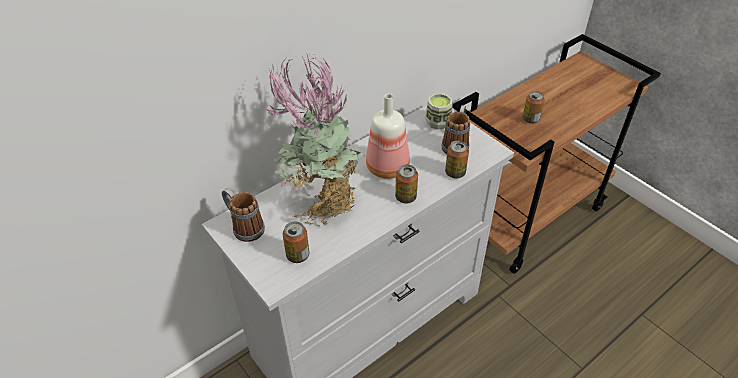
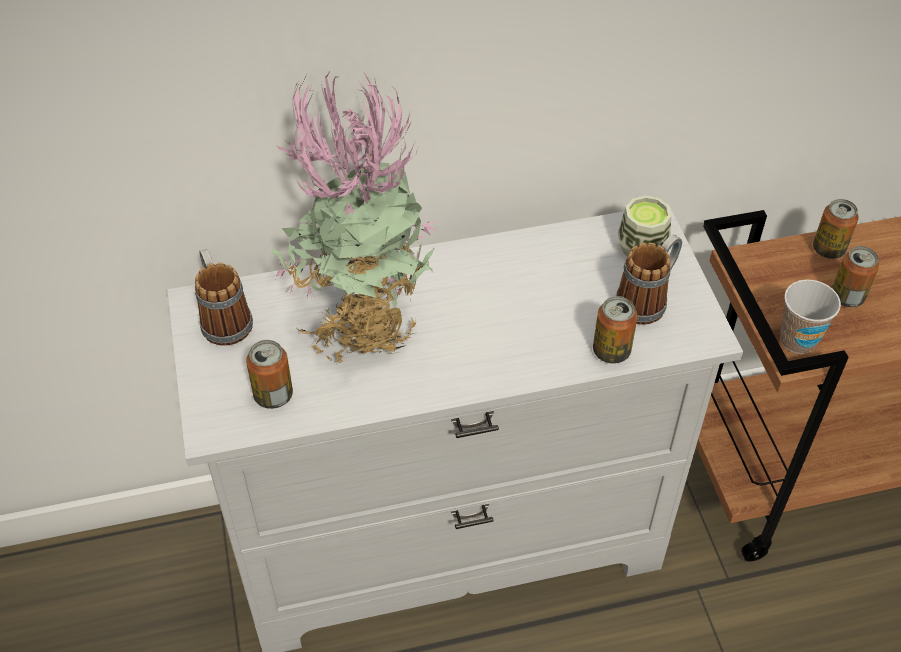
camera: 25 degrees right, 5 degrees up
bottle [366,94,410,179] -> none
can [395,164,418,203] -> can moved to [813,199,859,259]
none -> cup [780,279,841,354]

